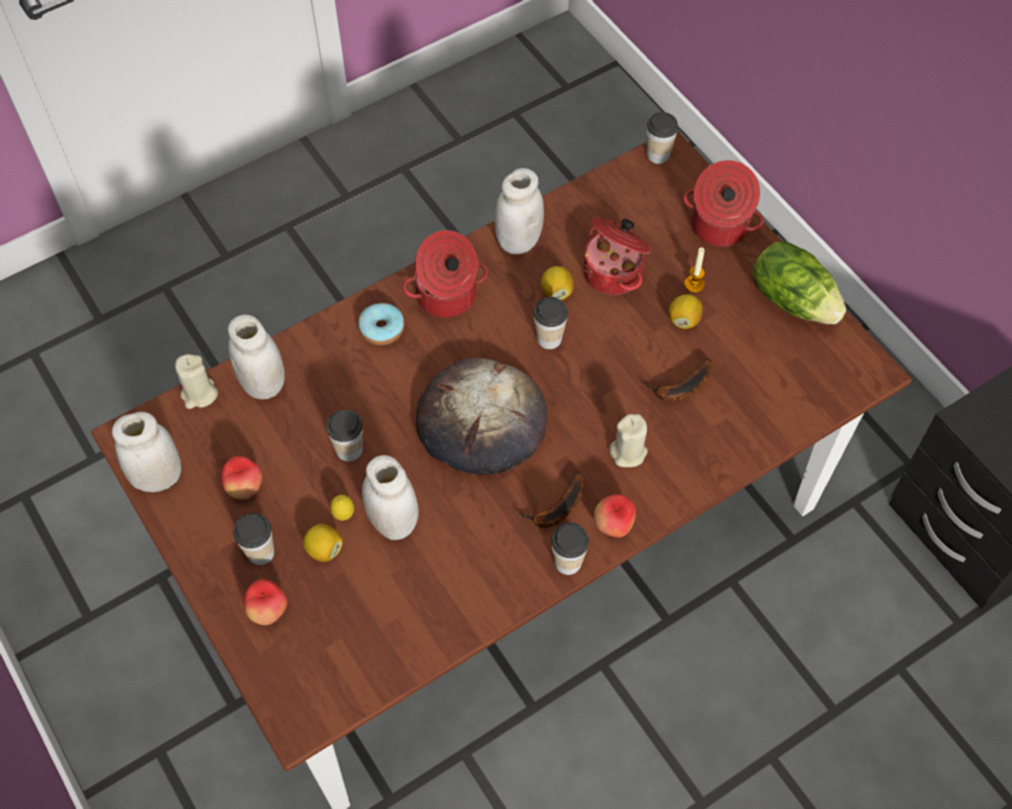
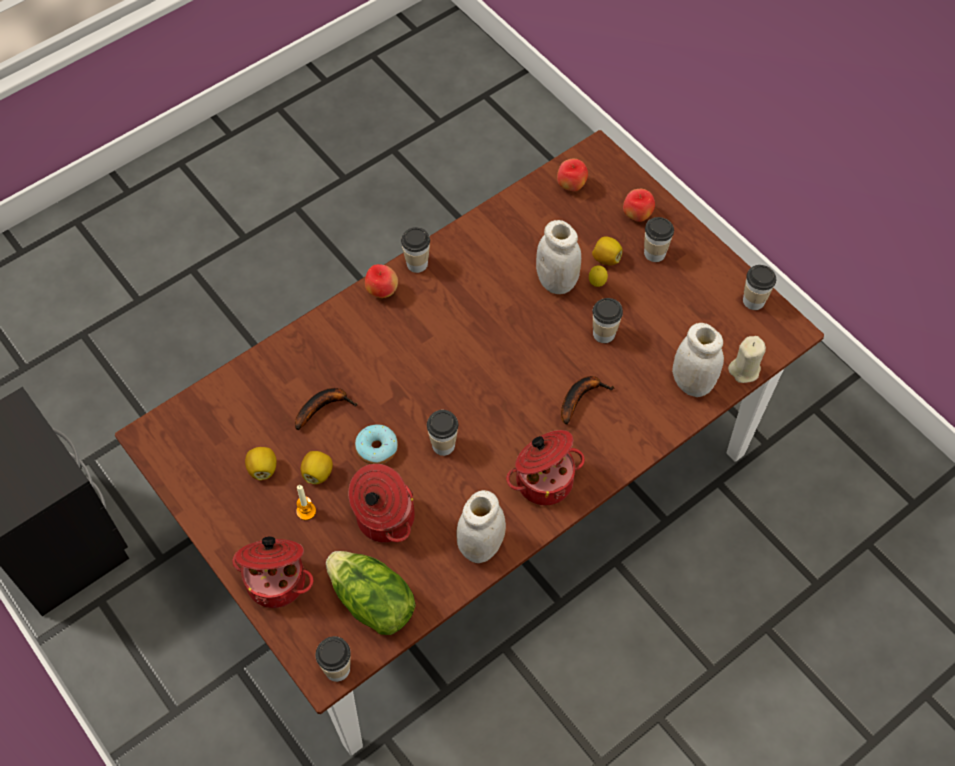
camera: 175 degrees right, 0 degrees up
white jar [112,412,181,492] -> cup [743,265,776,310]
apple [221,456,263,500] -> apple moved to [557,159,588,191]
donut [358,303,405,345] -> donut moved to [355,425,398,464]
bread [416,358,547,475] -> none
banana [517,471,584,528] -> banana moved to [561,376,615,425]
lemon [541,266,574,300] -> lemon moved to [245,447,277,480]
beige candle [609,414,648,467] -> none
lettuce [752,242,846,324] -> lettuce moved to [326,551,416,635]

